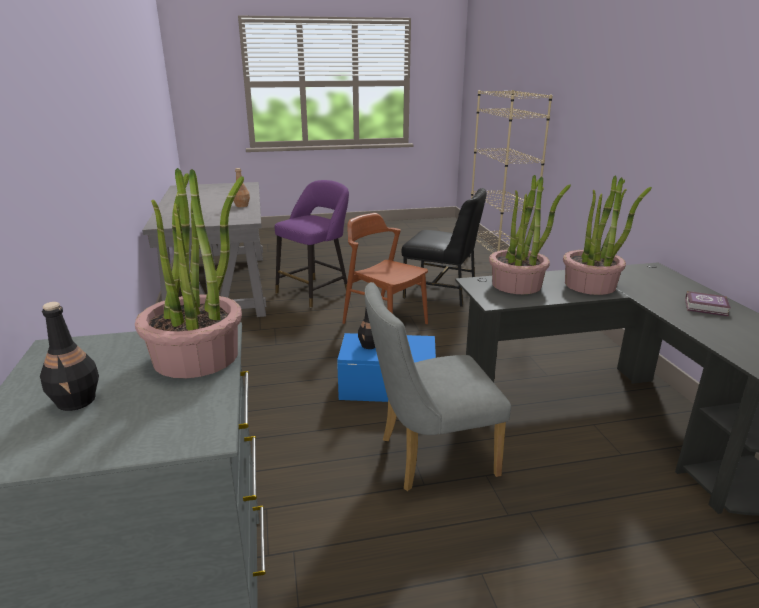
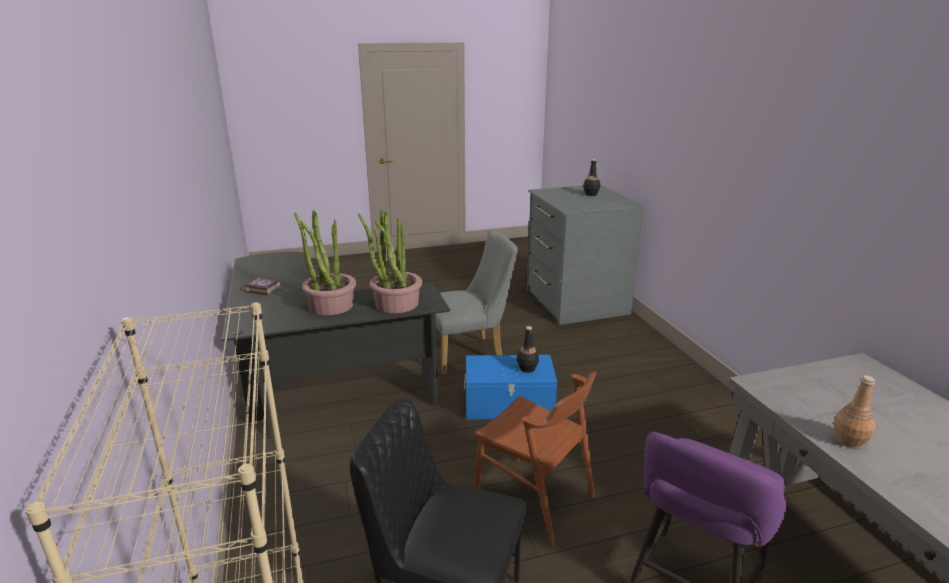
camera: 175 degrees right, 0 degrees up
potted plant [135,168,244,378] -> none

